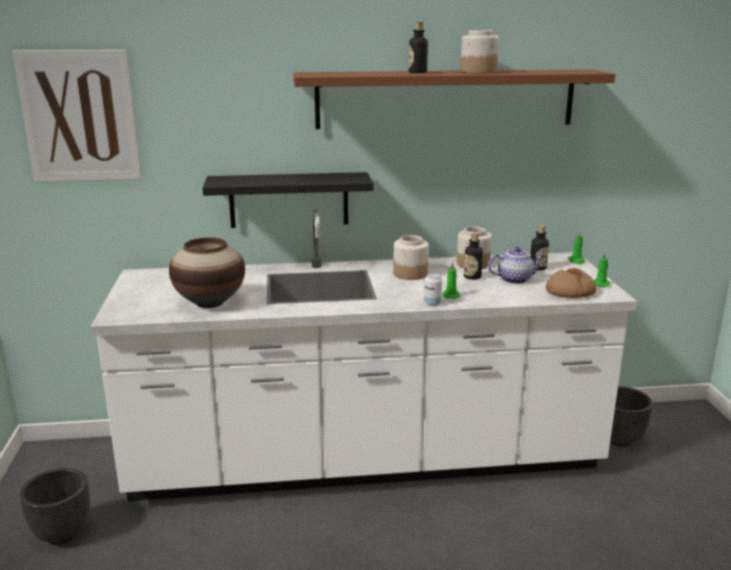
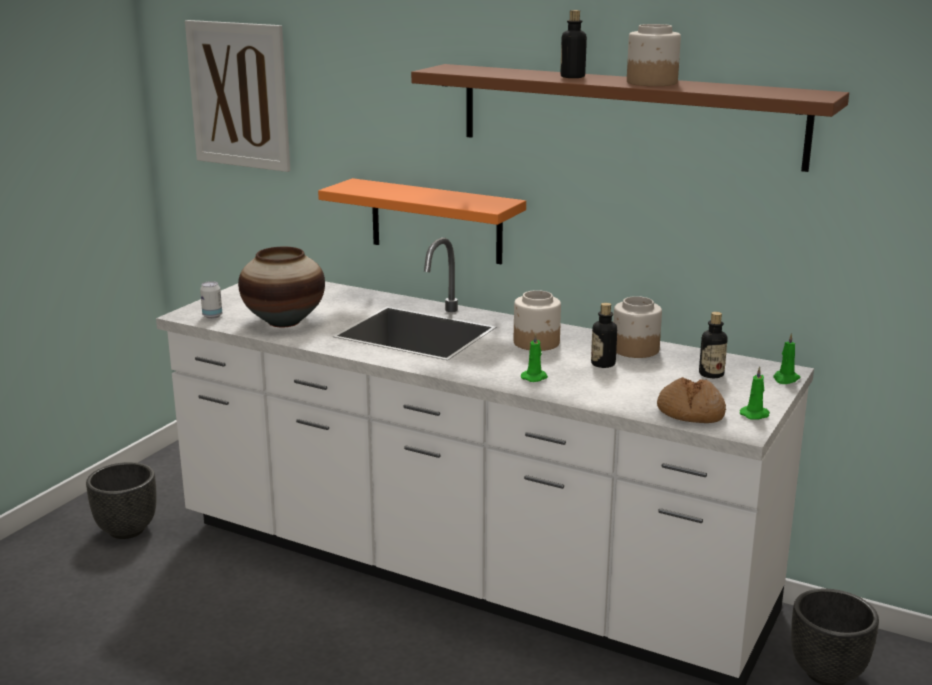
camera: 35 degrees right, 0 degrees up
black shelf [203,172,373,228] -> orange shelf [318,178,526,264]
can [424,273,442,306] -> can moved to [200,281,222,319]
teapot [488,247,545,284] -> none

